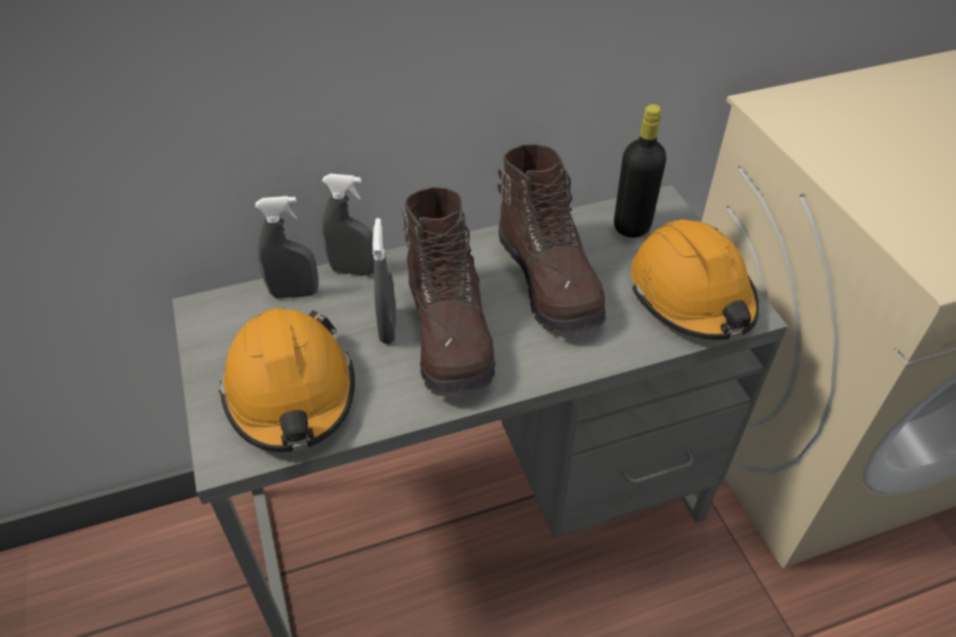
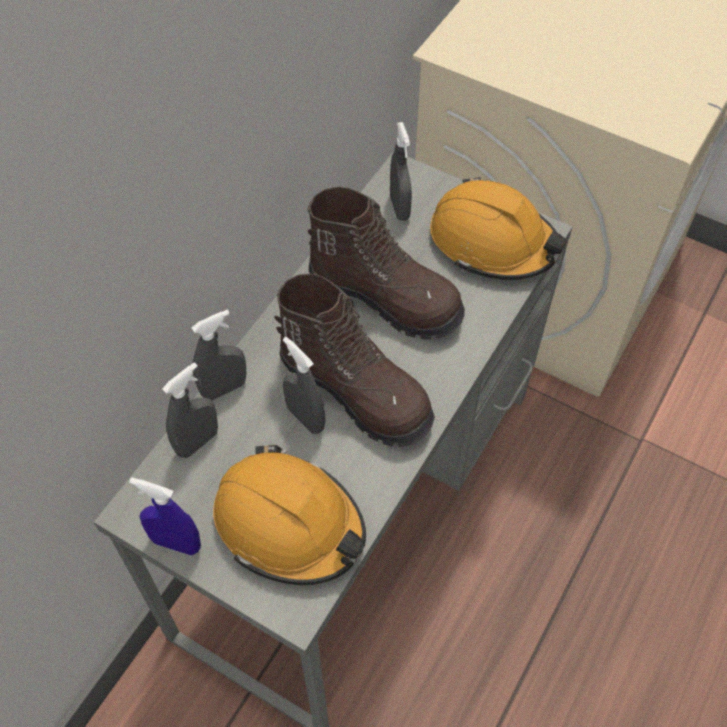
camera: 40 degrees left, 10 degrees up
black bottle [614,104,666,238] -> grey spray bottle [390,122,412,221]
none -> blue spray bottle [129,478,201,555]

